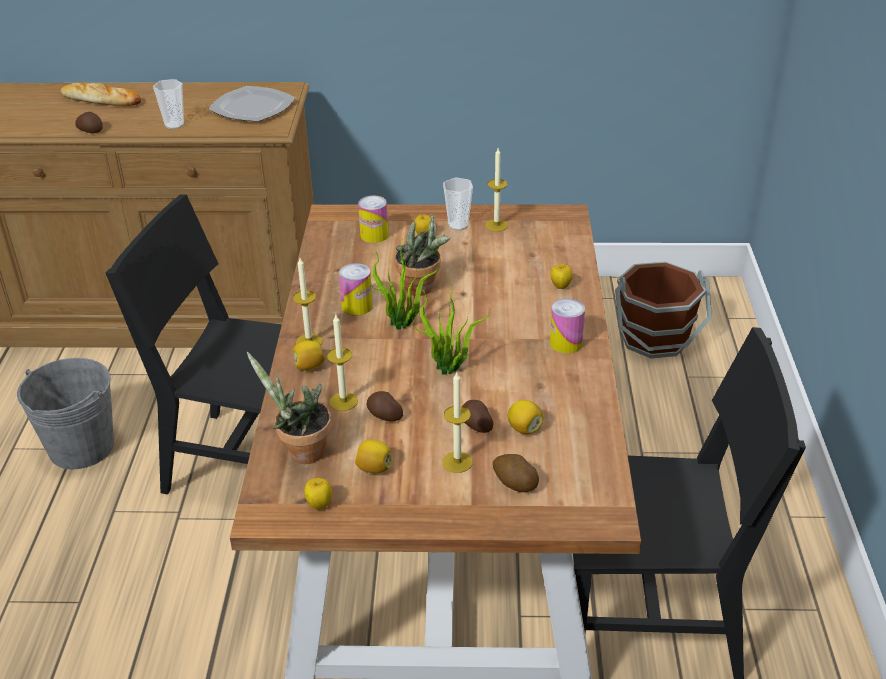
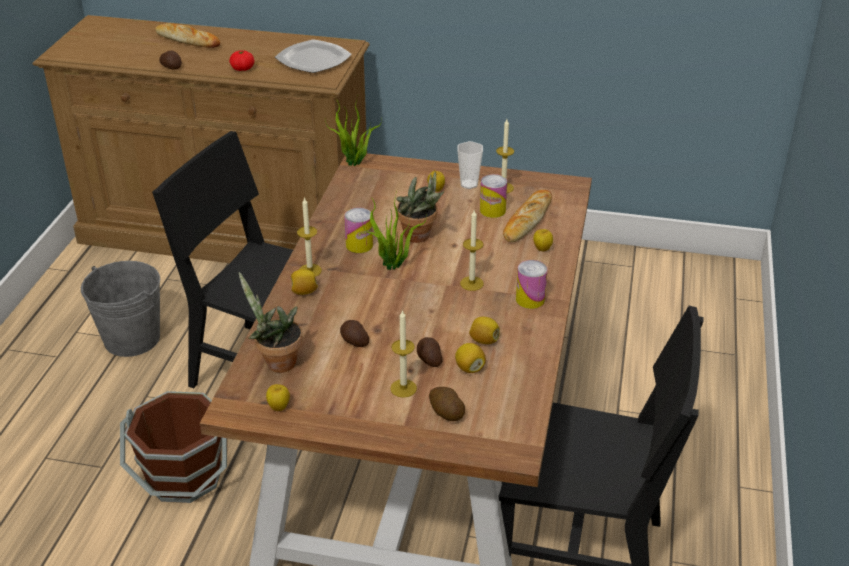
camera: 10 degrees right, 0 degrees up
cup [153,79,184,129] -> tomato [229,50,254,71]
candle [327,315,358,411] -> candle moved to [460,210,484,291]
lemon [355,439,392,473] -> lemon moved to [469,317,500,344]
can [358,196,389,243] -> can moved to [480,174,507,218]
potted plant [412,282,490,374] -> potted plant moved to [325,96,382,166]
brown bucket [615,261,712,358] -> brown bucket moved to [120,391,227,503]
none -> bread [503,190,552,242]

